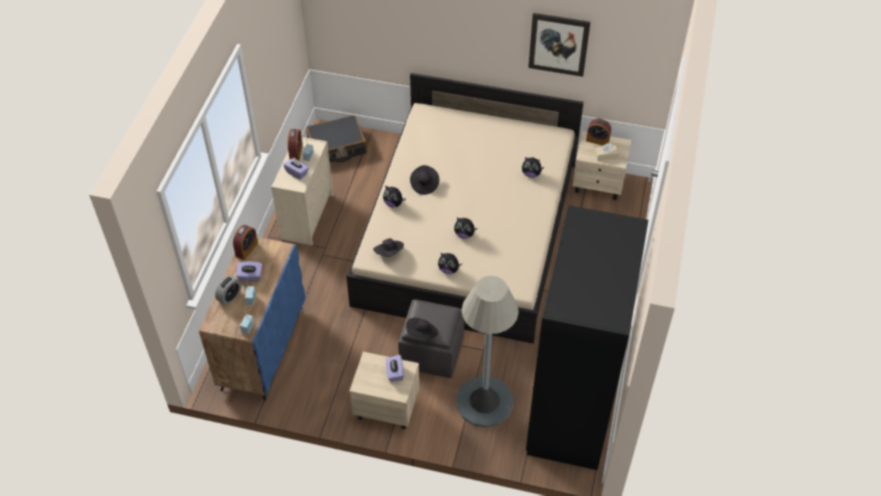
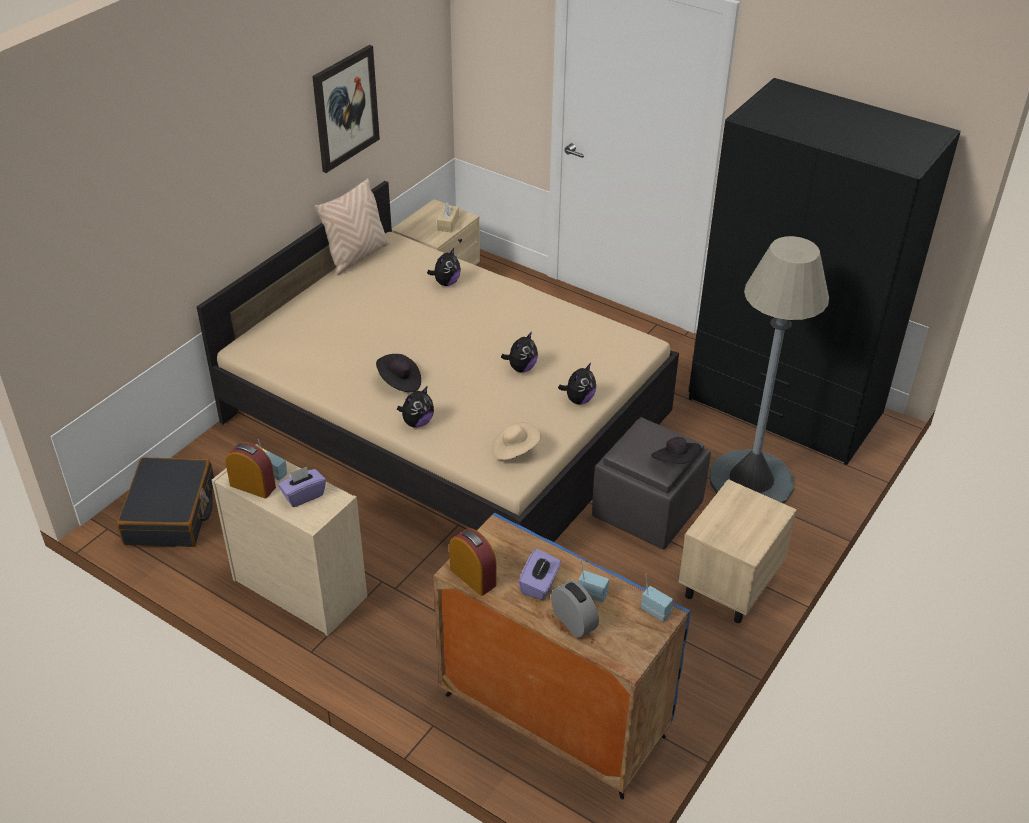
camera: 70 degrees left, 10 degrees down
black hat [373,238,404,257] -> beige hat [492,422,541,460]
purple tissue box [386,355,404,382] -> none
alarm clock [586,119,611,145] -> none
none -> beige pillow [315,178,390,275]

